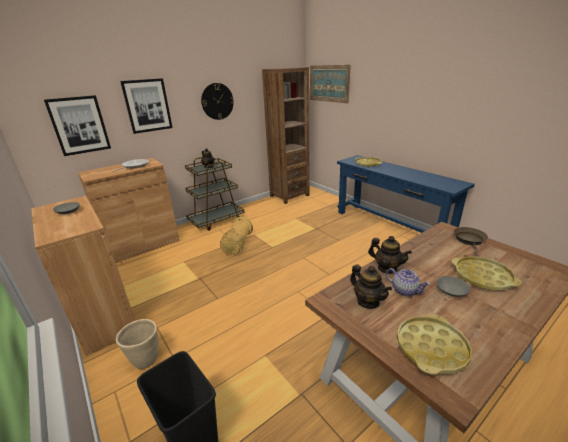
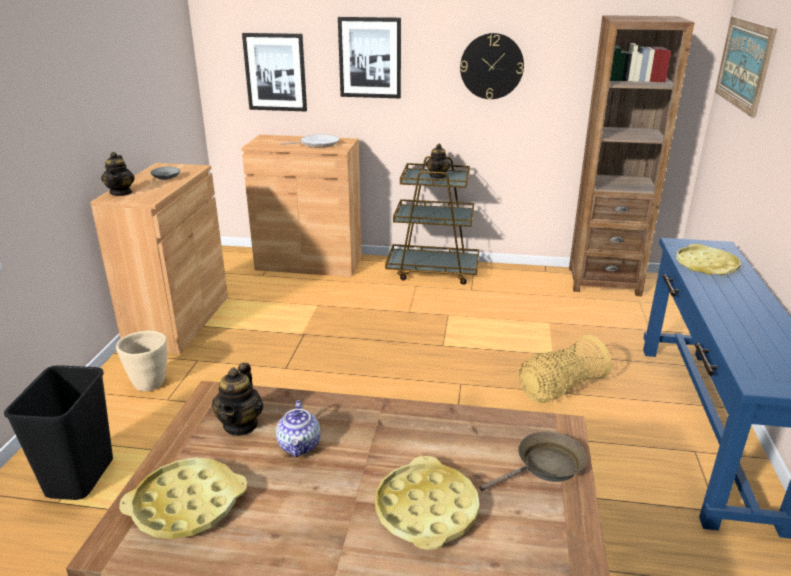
camera: 45 degrees right, 0 degrees up
basket [220,217,253,255] -> basket moved to [518,335,611,403]
teapot [368,236,412,274] -> teapot moved to [101,152,135,196]
grey bowl [436,276,471,297] -> none

